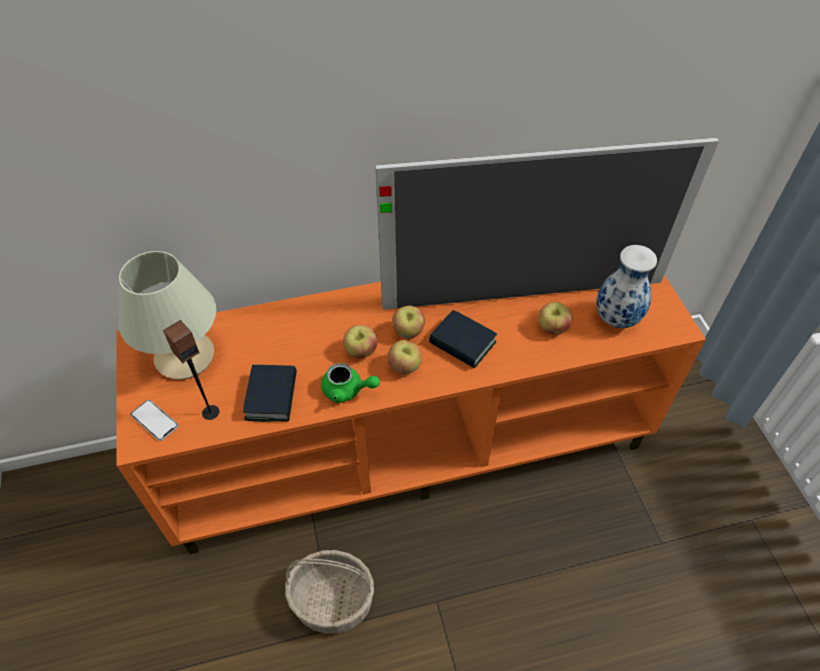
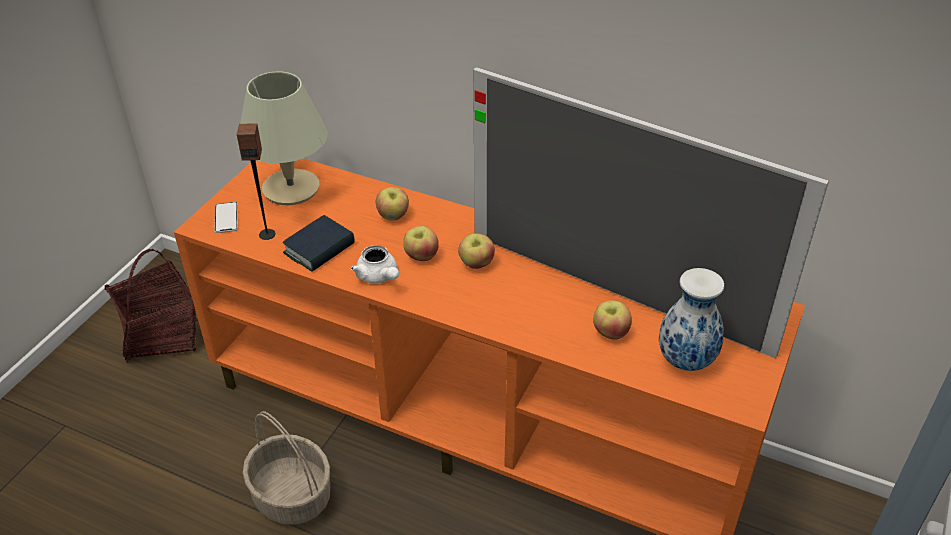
camera: 40 degrees right, 10 degrees down
green teapot [321,363,380,403] -> white teapot [351,245,399,283]
apple [388,340,422,375] -> apple moved to [376,187,409,221]
book [429,310,497,368] -> none
none -> basket [105,249,196,363]

